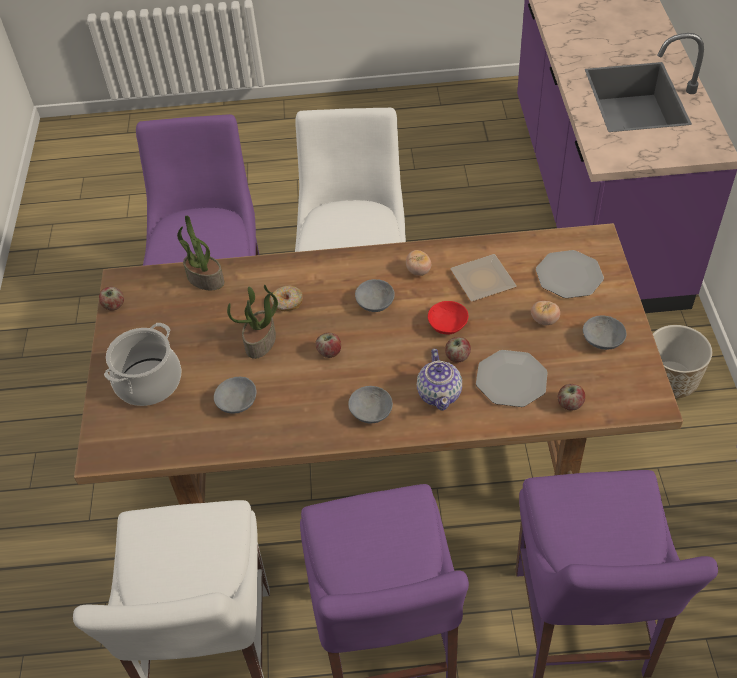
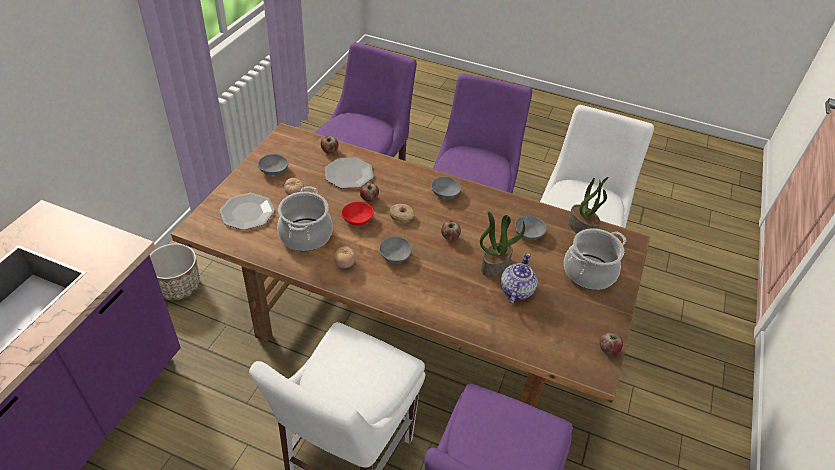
camera: 160 degrees left, 5 degrees down
potted plant [177,216,224,290] -> potted plant moved to [568,177,609,233]
donut [270,285,303,311] -> donut moved to [389,204,415,223]
teapot [417,349,462,411] -> teapot moved to [501,253,538,304]
plate [450,254,517,301] -> cooking pot [277,186,333,251]

